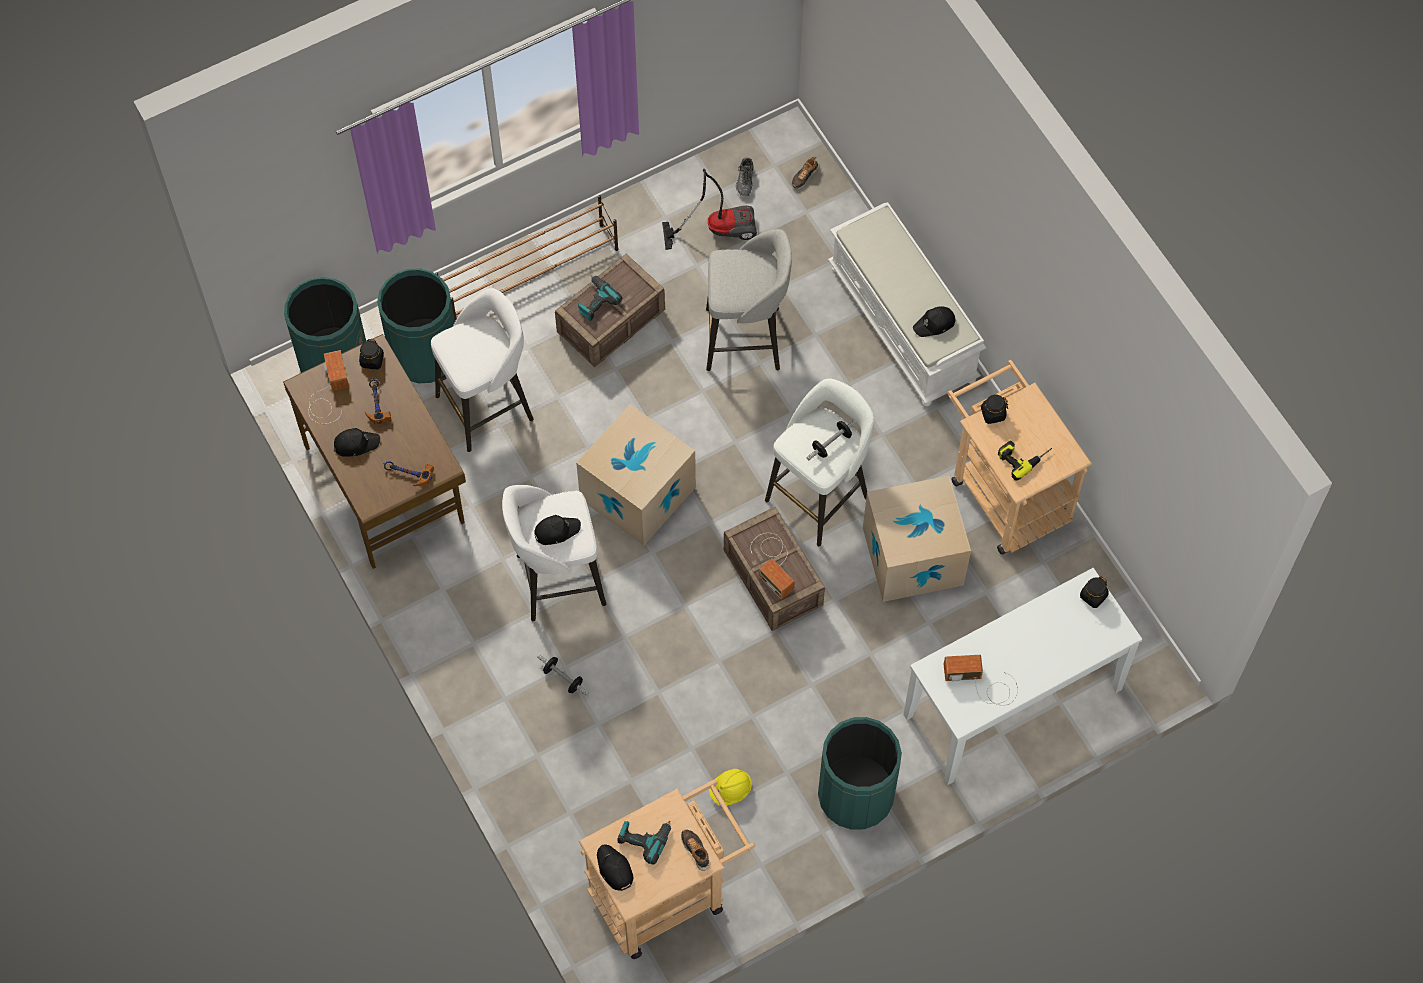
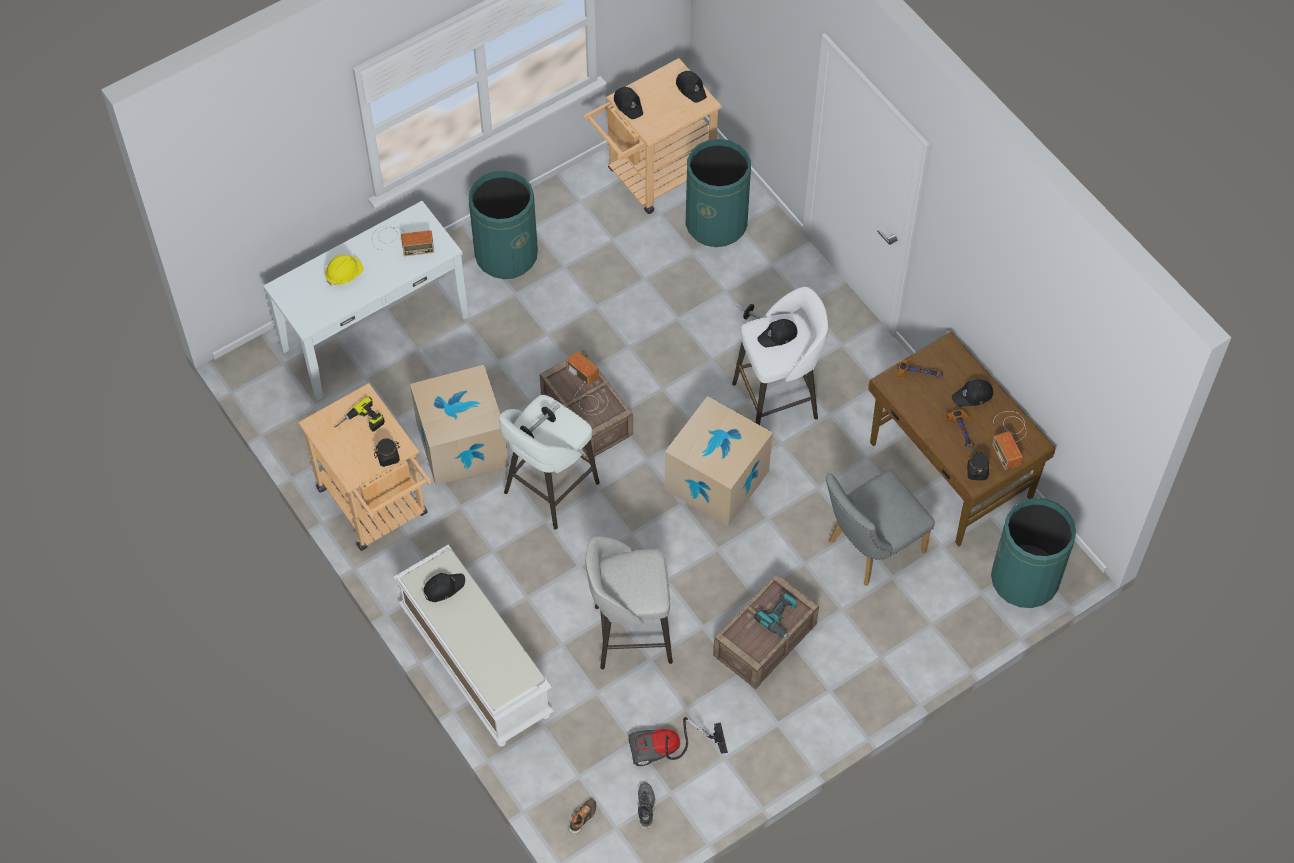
camera: 175 degrees right, 5 degrees down
green trash can [377,268,455,383] -> green trash can moved to [686,139,751,247]
white stool [431,288,533,452] -> grey chair [826,469,935,586]
brown shoe rack [435,195,619,321] -> none
power drill [617,821,671,865] -> none
shoe [681,829,710,871] -> black cap [614,87,643,119]
yellow hard hat [709,769,752,806] -> yellow hard hat moved to [325,255,363,285]
black jar [1080,577,1109,608] -> none

